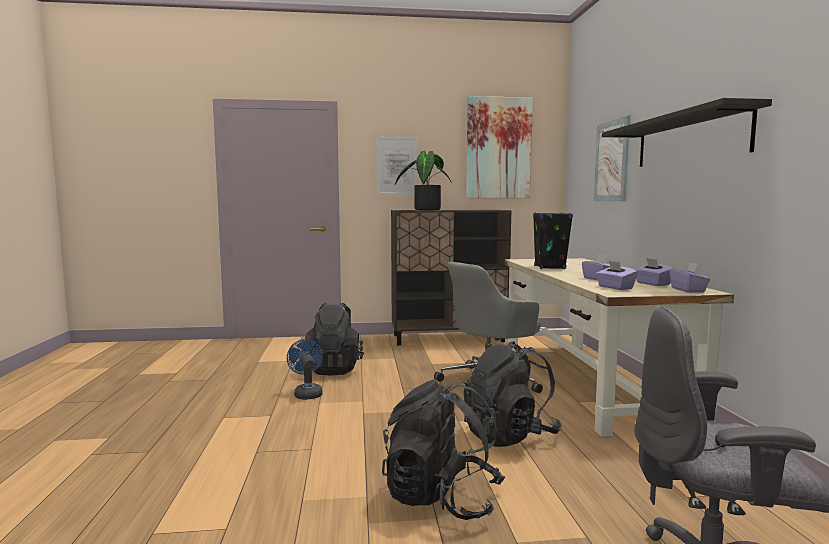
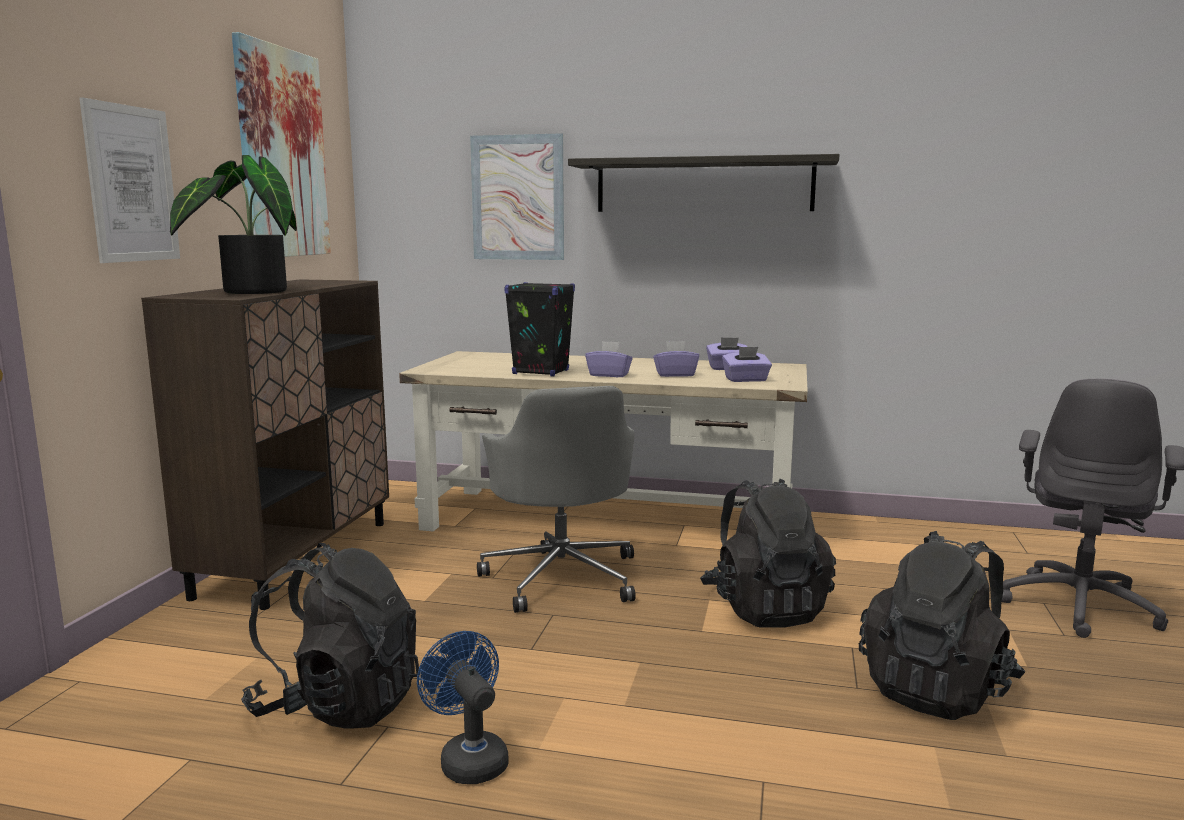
camera: 70 degrees left, 5 degrees up
blue fan [287,339,323,400] -> blue fan turned 60 degrees clockwise [417,631,509,784]
purple tissue box [669,262,710,293] -> purple tissue box moved to [585,341,633,377]

